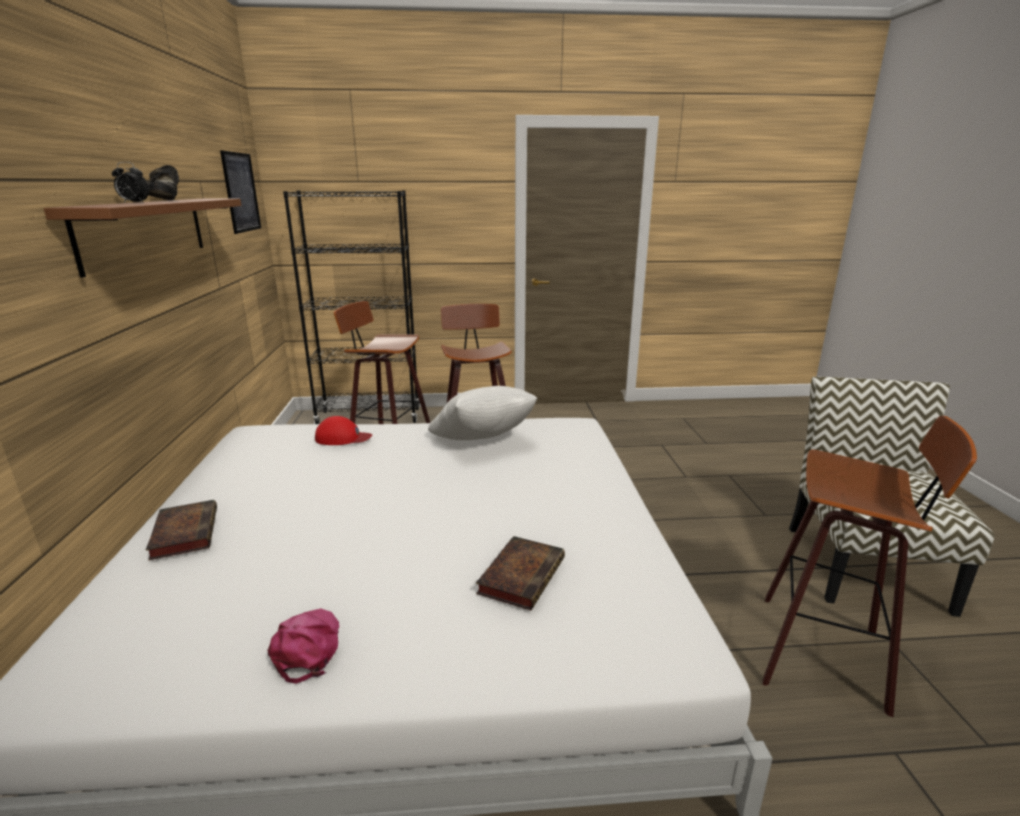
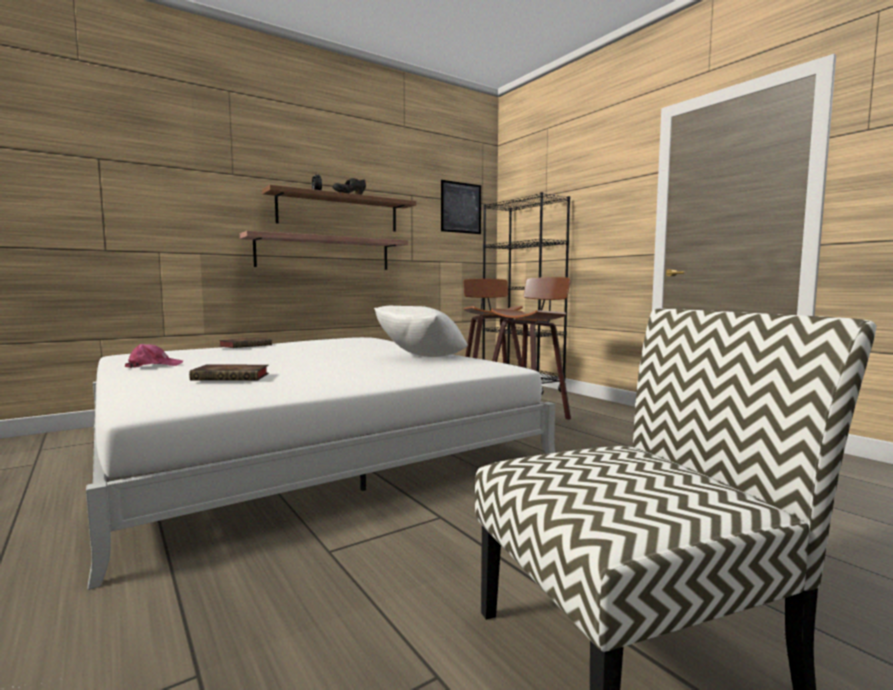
camera: 60 degrees right, 15 degrees down
red cap [315,416,372,445] -> none
stool [763,416,977,717] -> none
none -> shelf [240,231,408,270]

